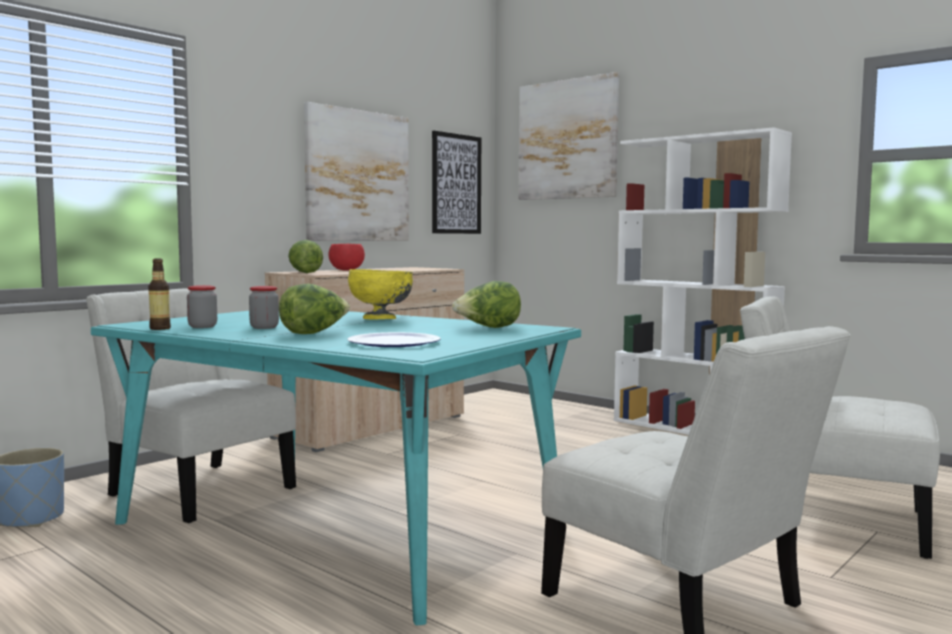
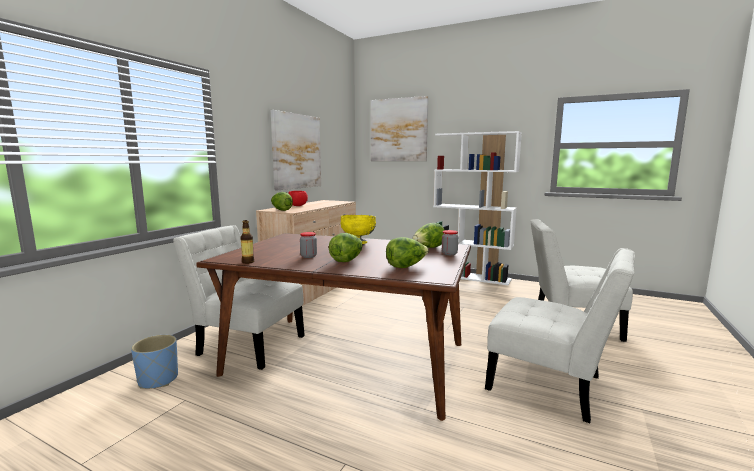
camera: 15 degrees left, 5 degrees up
turquoise dining table [91,311,581,625] -> brown dining table [196,233,471,421]
jar [187,285,217,328] -> jar moved to [442,230,458,255]
plate [347,332,440,347] -> lettuce [386,237,429,268]
picture [432,131,481,234] -> none

